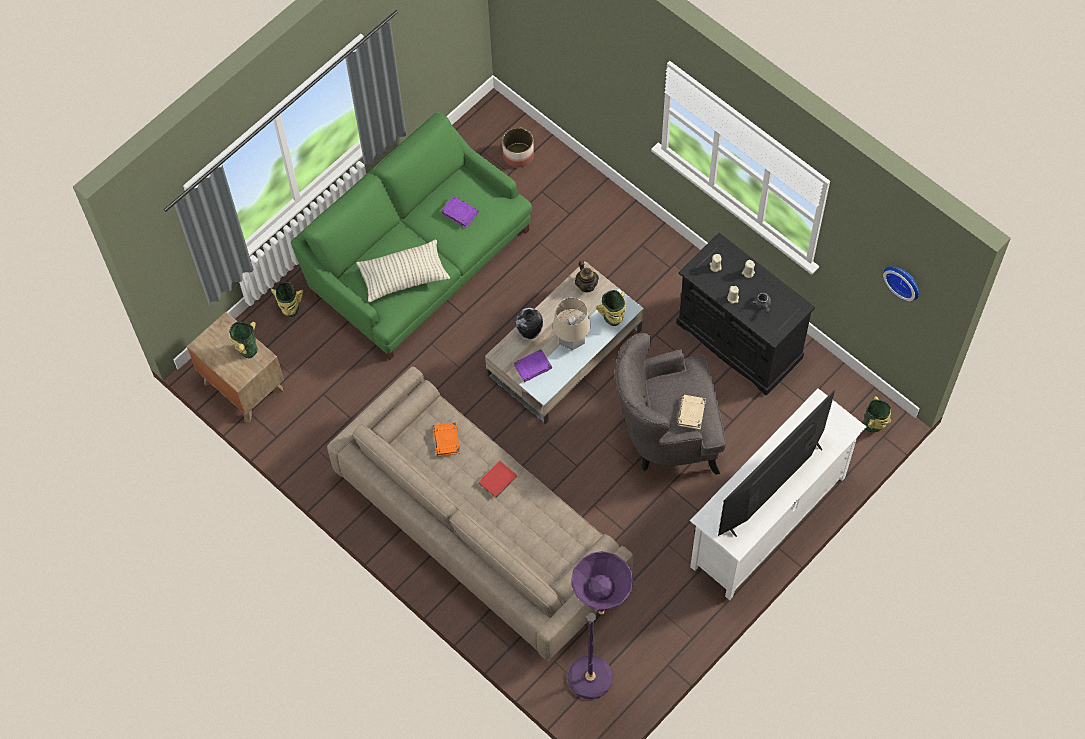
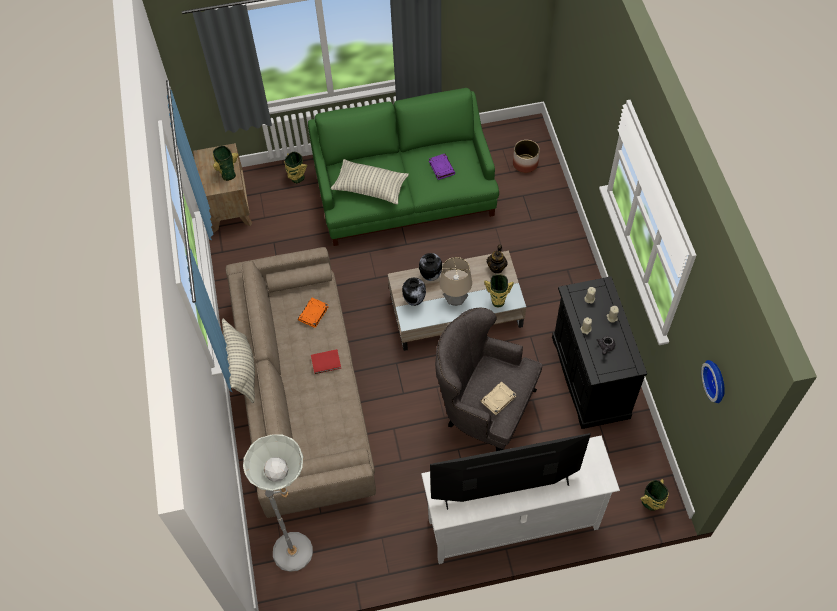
camera: 35 degrees right, 5 degrees down
purple book [514,349,552,382] -> vase [402,278,426,306]
purple floor lamp [568,551,633,699] -> grey floor lamp [243,434,313,572]
none -> pillow [222,319,255,403]

